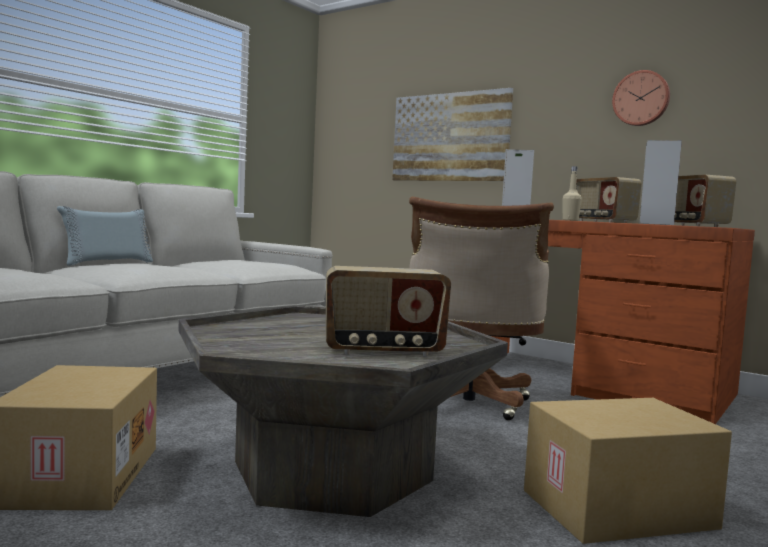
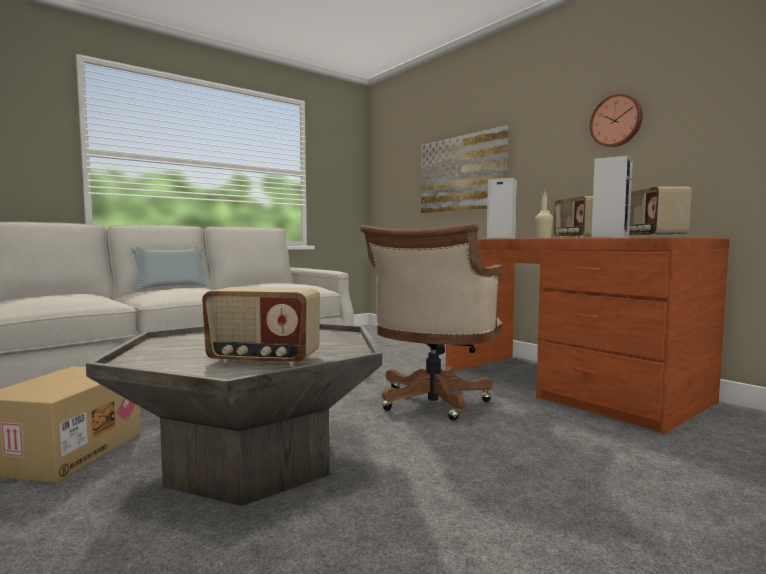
camera: 15 degrees right, 0 degrees up
cardboard box [524,398,732,544] -> none

